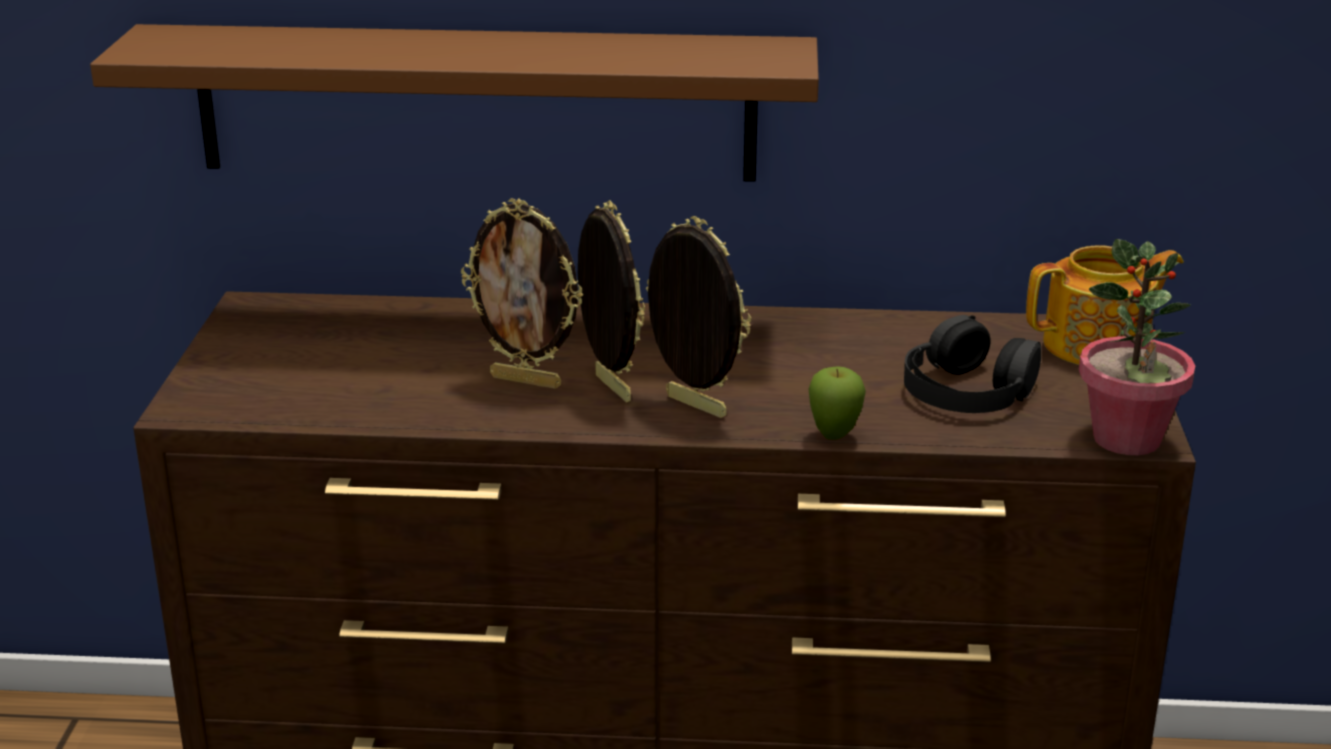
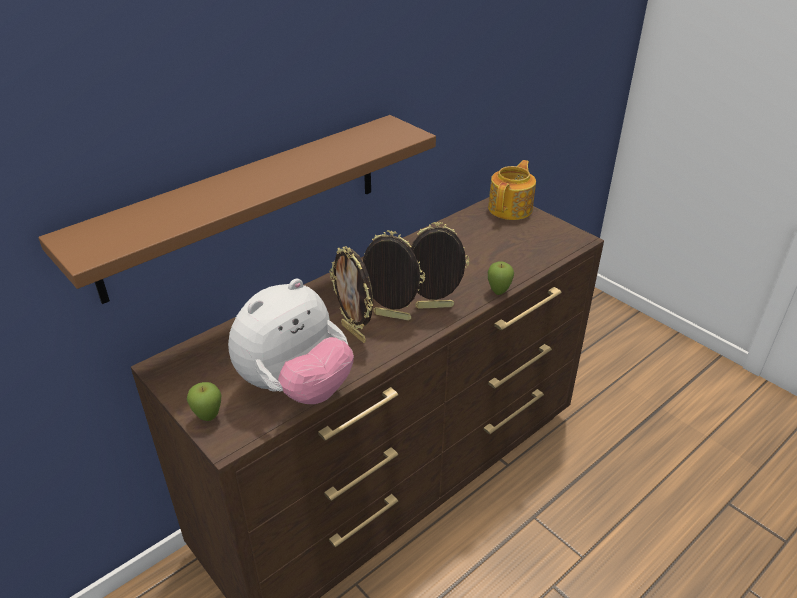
camera: 45 degrees left, 10 degrees up
picture frame [461,199,583,389] -> picture frame turned 75 degrees clockwise [329,246,373,343]
black headphones [904,315,1041,413] -> none
potted plant [1079,239,1195,455] -> none
none -> apple [187,382,221,421]
none -> plush toy [228,279,354,404]

